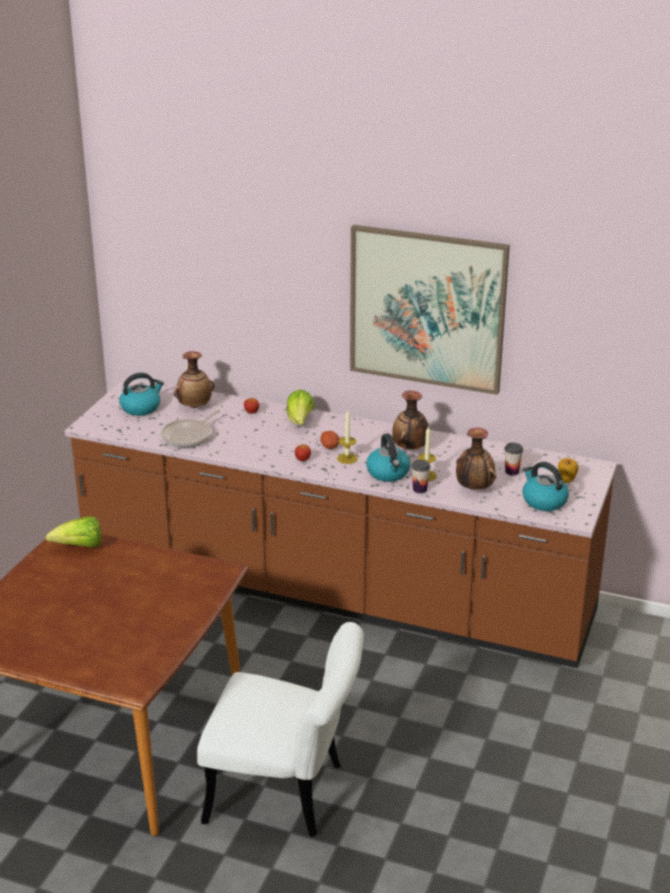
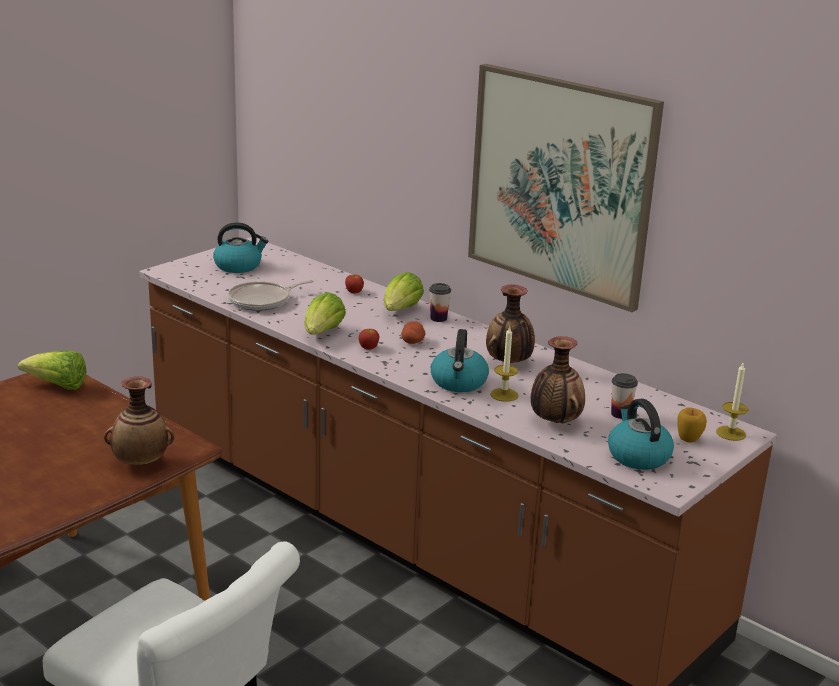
camera: 20 degrees right, 5 degrees down
vase [174,351,214,408] -> vase moved to [104,377,174,465]
candle [337,411,358,464] -> candle moved to [716,363,748,441]
cup [411,460,430,493] -> cup moved to [429,283,451,322]
none -> lettuce [305,292,346,335]

